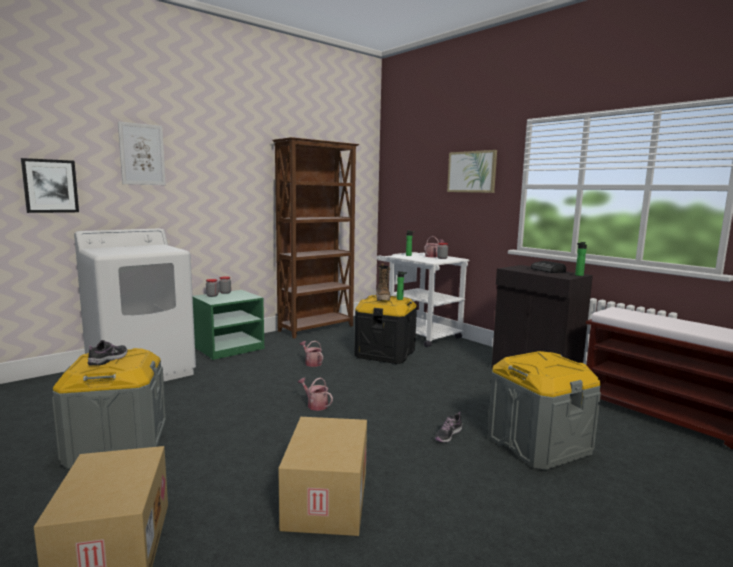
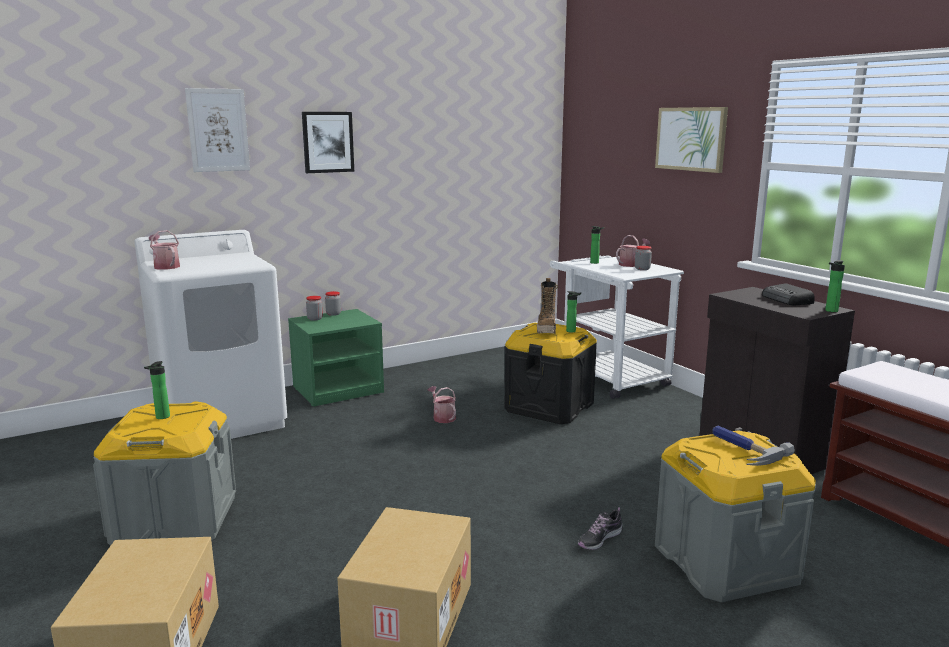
camera: 10 degrees right, 5 degrees up
picture [21,158,79,213] -> picture moved to [302,112,354,173]
shoe [88,340,128,366] -> bottle [144,361,170,419]
brown bookcase [272,137,359,339] -> none
watering can [298,378,333,411] -> watering can moved to [149,230,180,270]
none -> hammer [712,426,795,466]

